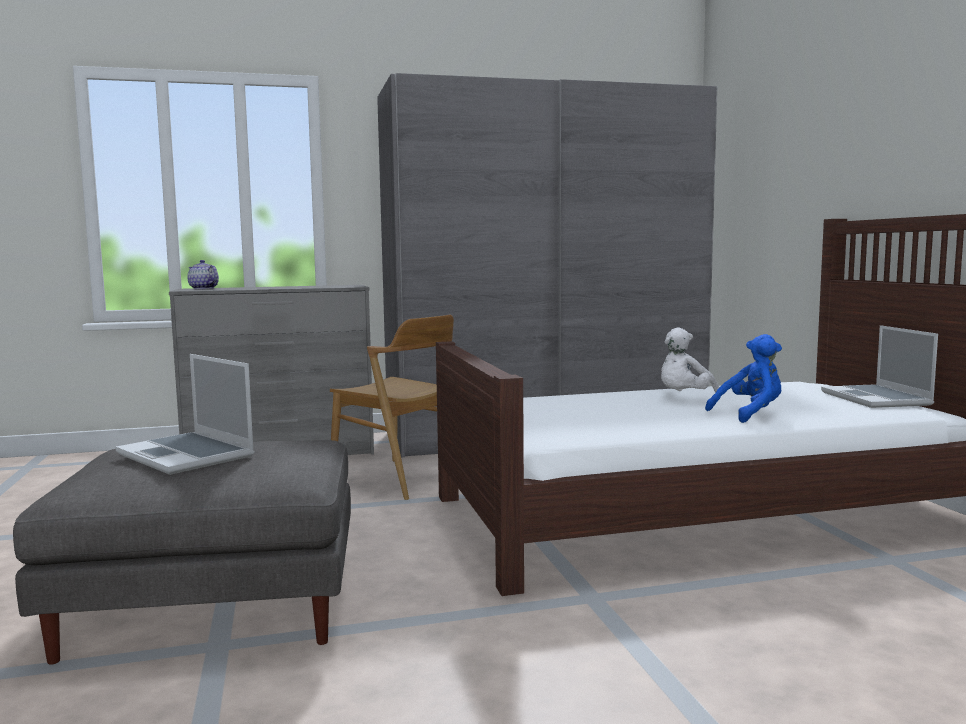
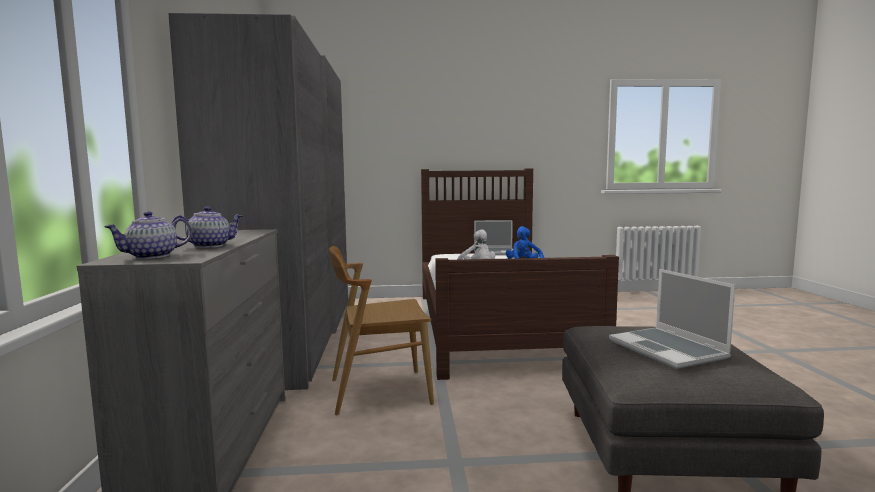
camera: 80 degrees left, 0 degrees up
laptop [116,354,254,475] -> laptop turned 105 degrees clockwise [609,269,735,369]
brown chair [330,314,454,500] -> brown chair turned 150 degrees counterclockwise [329,246,434,415]
none -> teapot [171,206,243,248]

